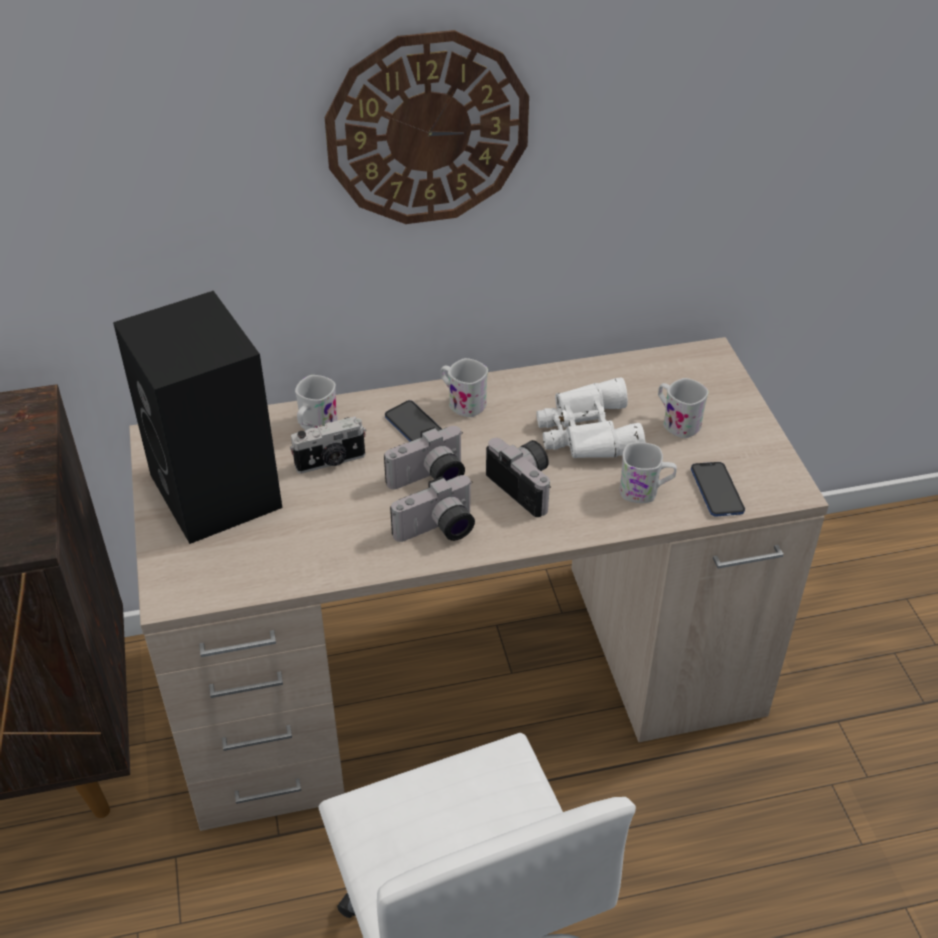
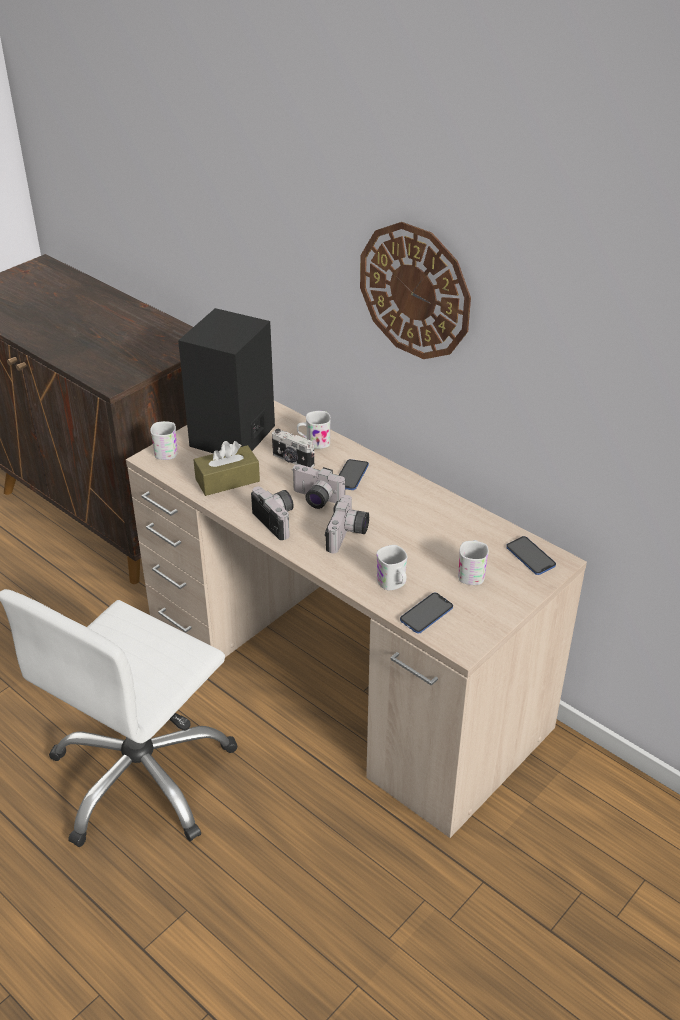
camera: 55 degrees right, 5 degrees down
camera [390,475,475,542] -> camera turned 150 degrees counterclockwise [251,487,294,540]
white mug [441,358,488,417] -> white mug moved to [150,421,178,460]
white binoculars [537,377,645,458] -> none
none -> brown tissue box [193,441,260,496]
none -> phone [506,536,556,575]

